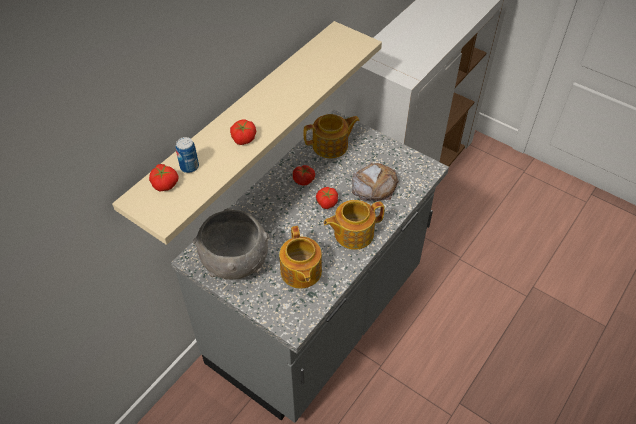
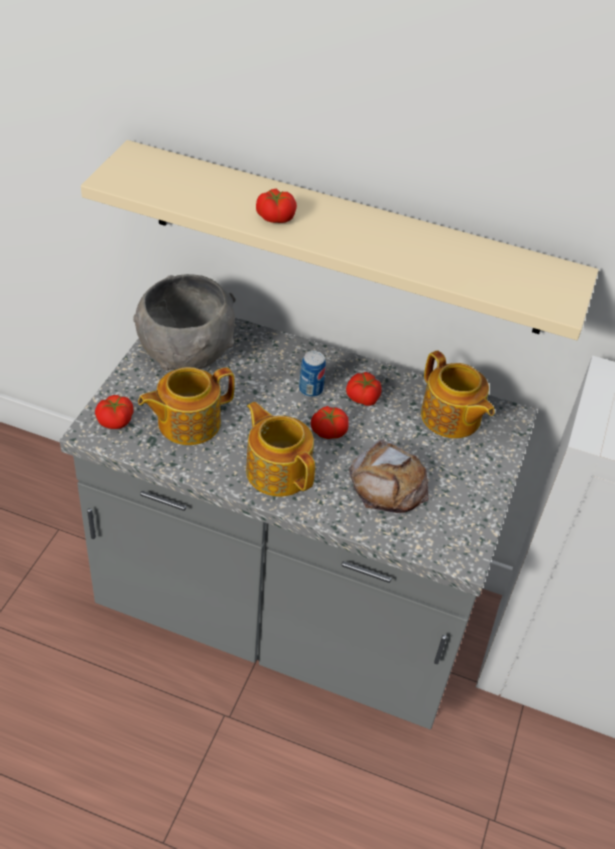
camera: 70 degrees right, 5 degrees down
tomato [149,164,178,192] -> tomato moved to [95,395,133,429]
can [175,137,199,173] -> can moved to [299,351,326,397]

